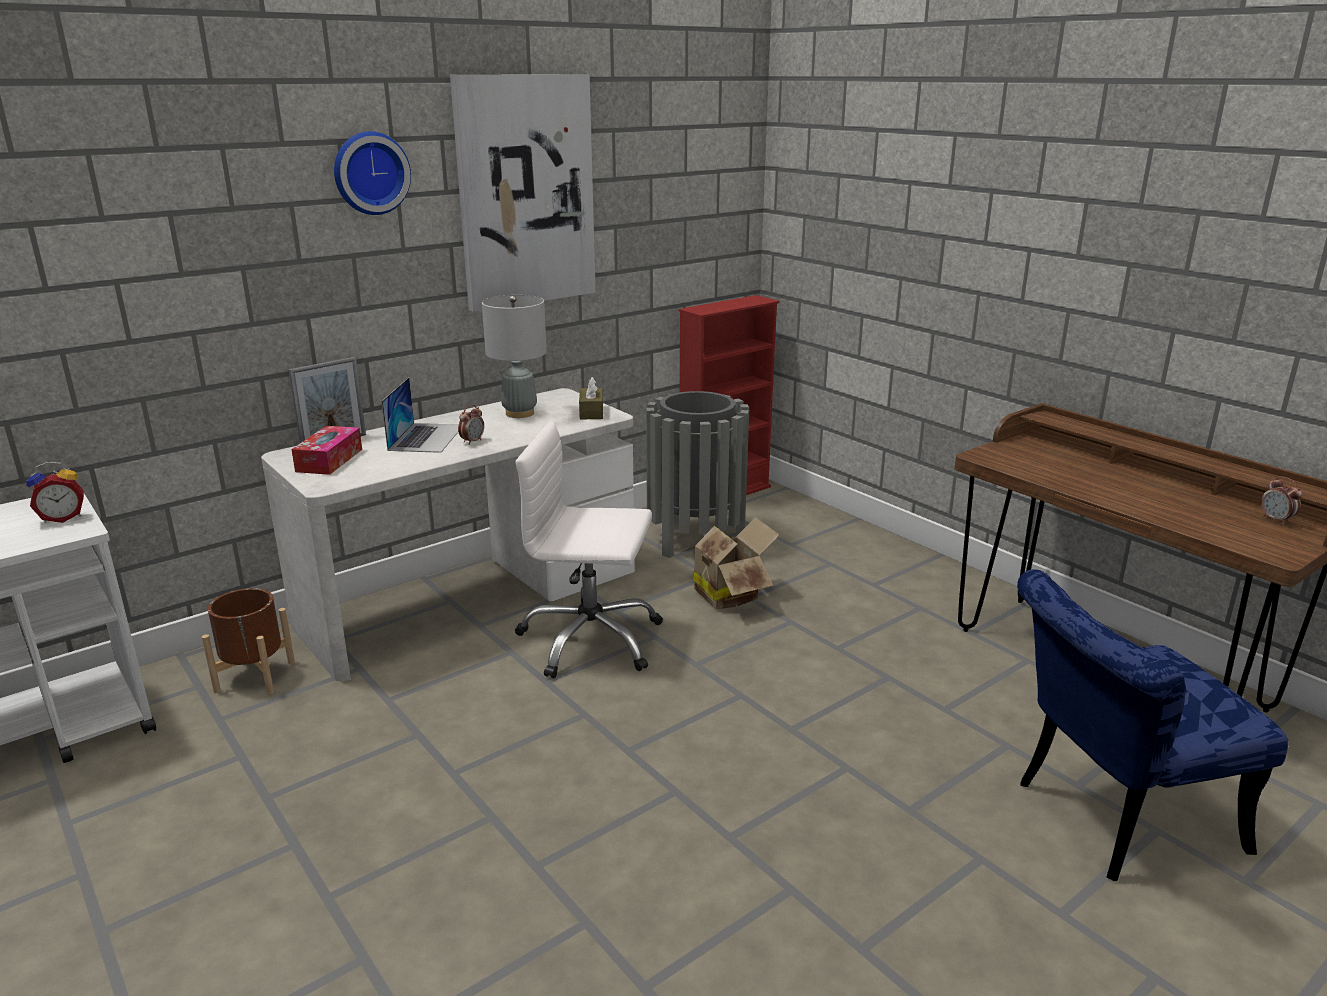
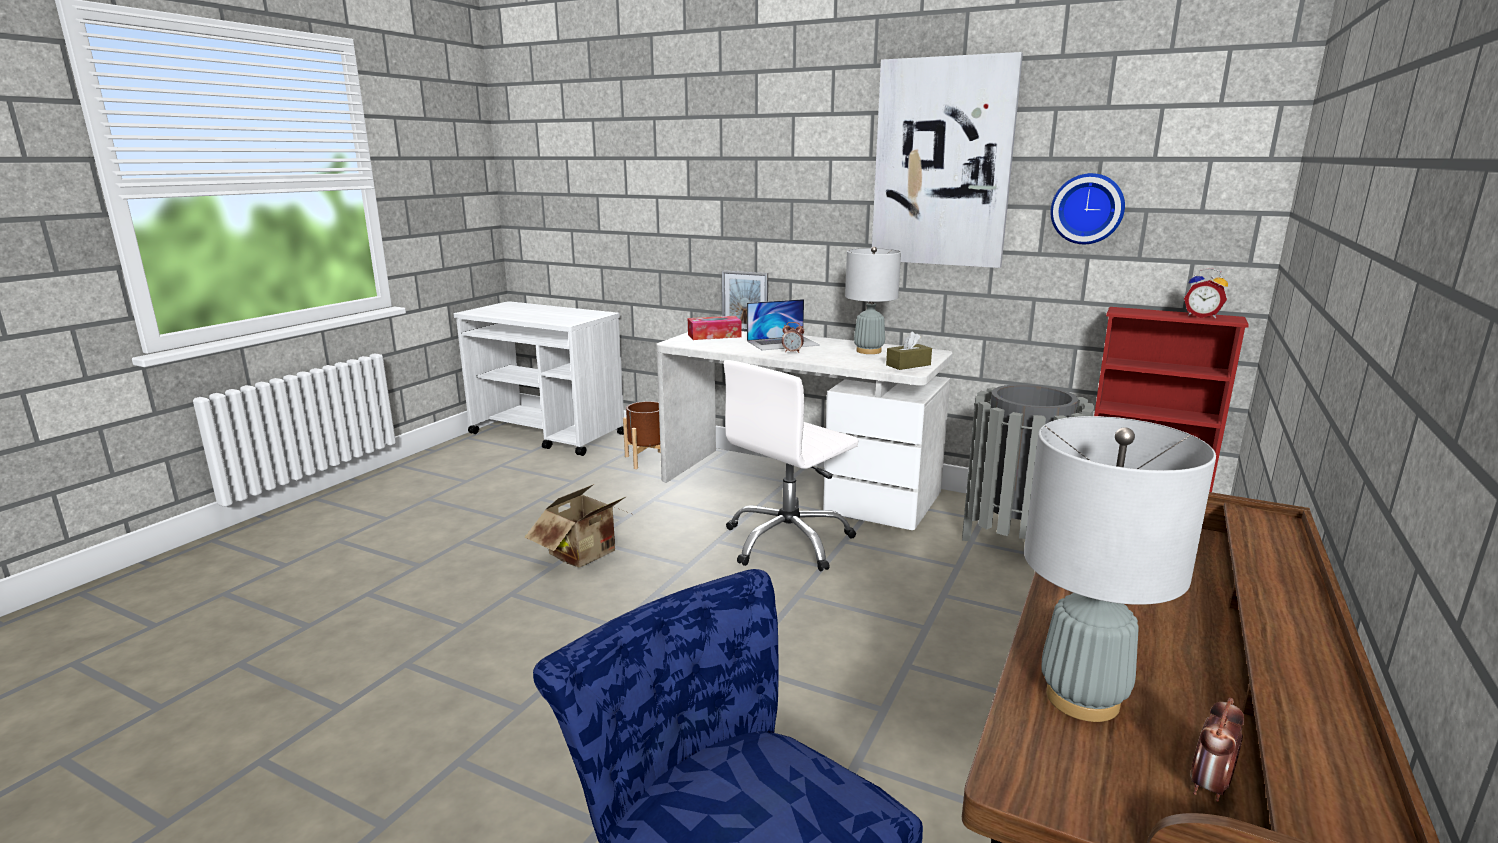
camera: 65 degrees right, 5 degrees down
alarm clock [26,462,84,523] -> alarm clock moved to [1184,268,1228,318]
wall clock [334,131,411,215] -> wall clock moved to [1050,173,1125,244]
white office chair [515,422,663,678] -> white office chair turned 120 degrees counterclockwise [724,360,858,571]
cardboard box [683,517,780,610] -> cardboard box moved to [525,484,634,568]
none -> grey table lamp [1024,416,1216,722]

